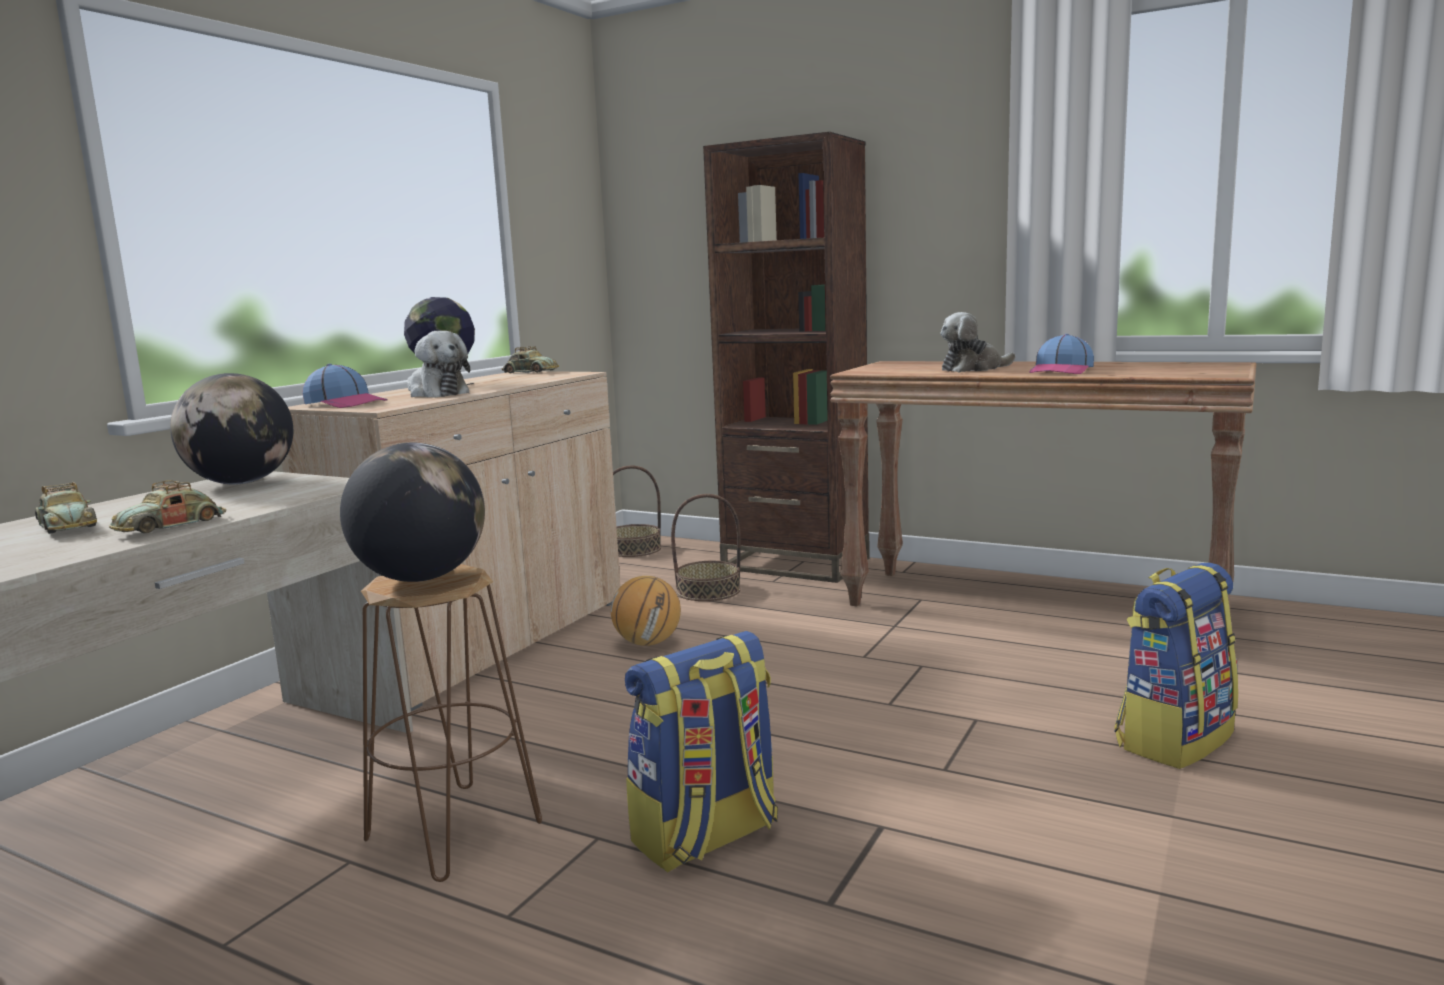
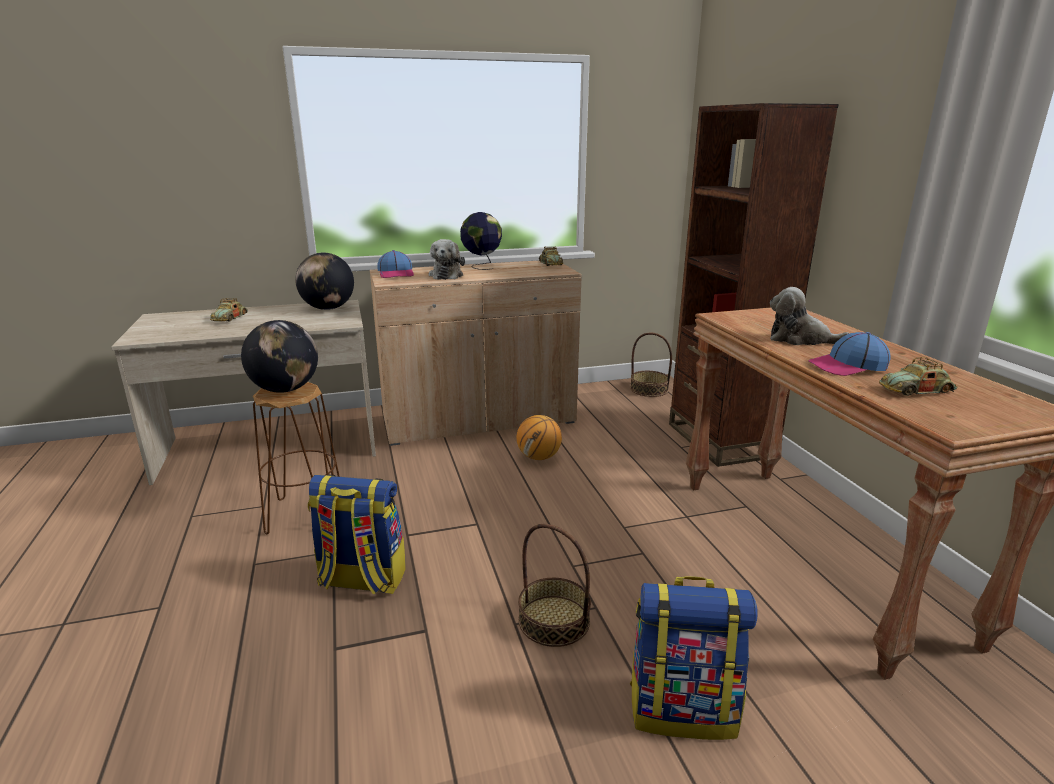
camera: 45 degrees right, 10 degrees up
toy car [109,480,226,533] -> toy car moved to [879,357,958,396]
basket [671,494,741,601] -> basket moved to [518,524,591,647]

